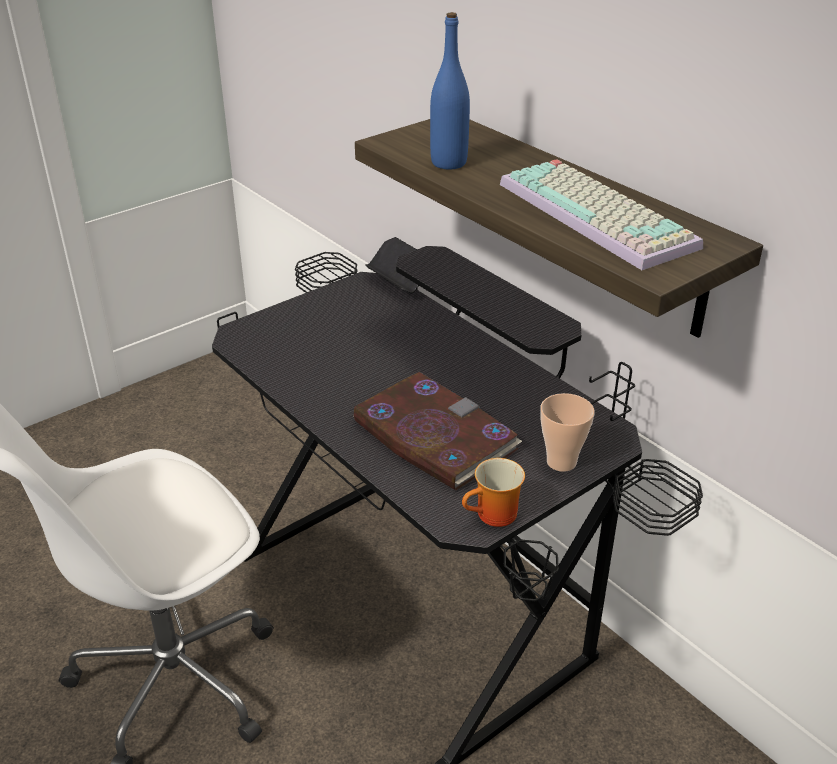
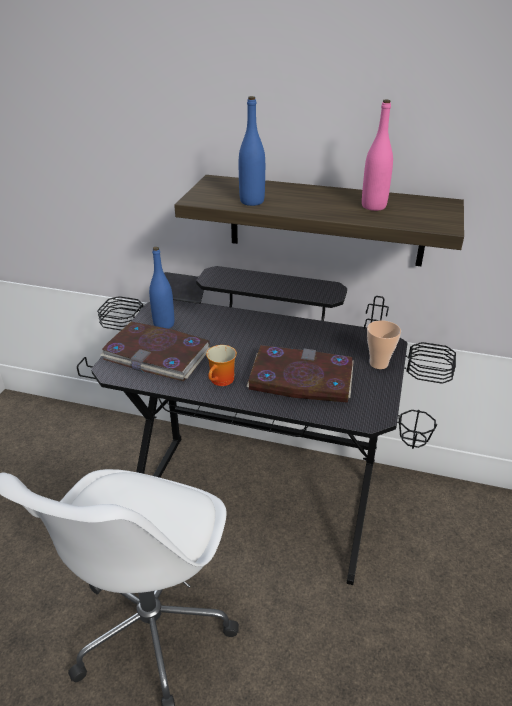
camera: 35 degrees left, 0 degrees up
mug [462,458,525,527] -> mug moved to [206,345,237,386]
keyboard [500,159,703,270] -> pink bottle [362,100,393,211]
none -> book [100,322,210,381]
none -> blue bottle [149,247,174,329]

